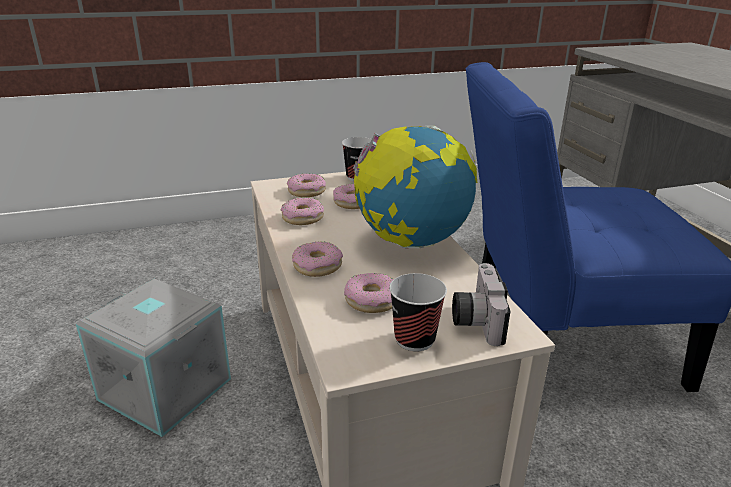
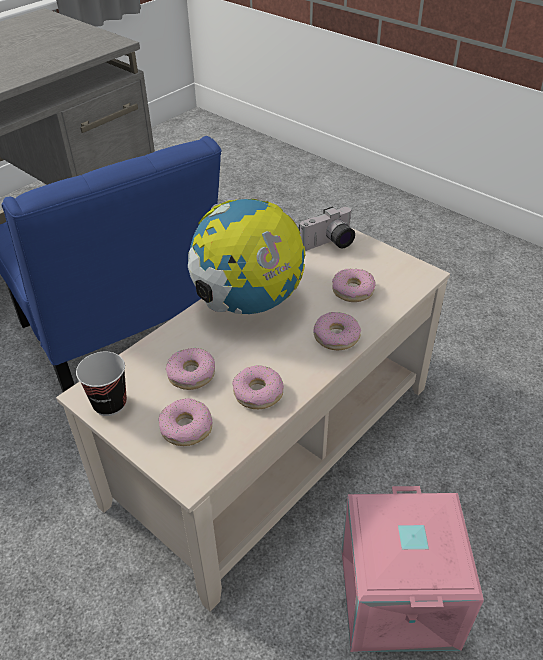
camera: 120 degrees left, 15 degrees up
grey storage box [76,279,231,437] -> pink storage box [342,486,484,652]
cup [389,273,447,352] -> none

